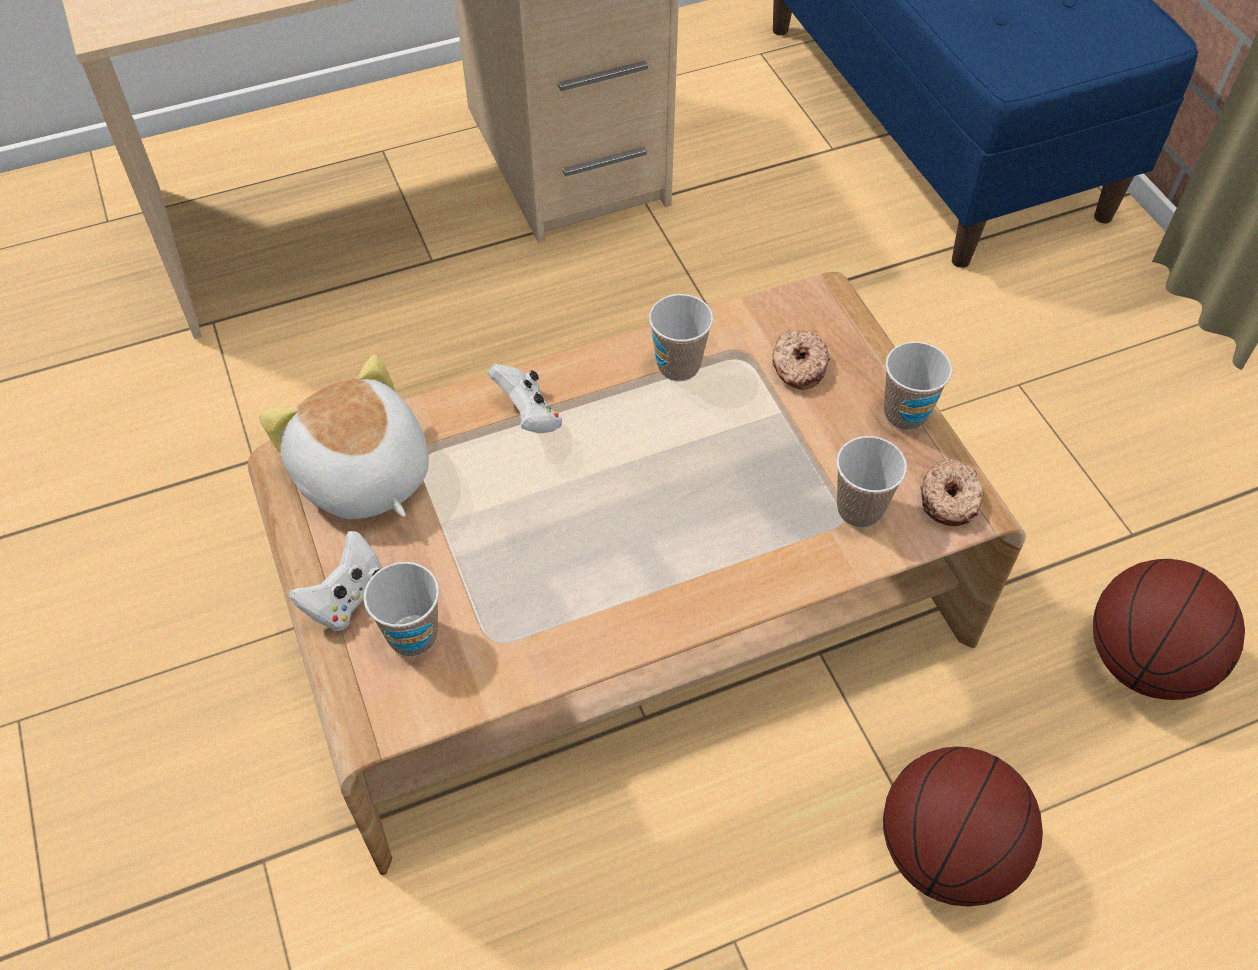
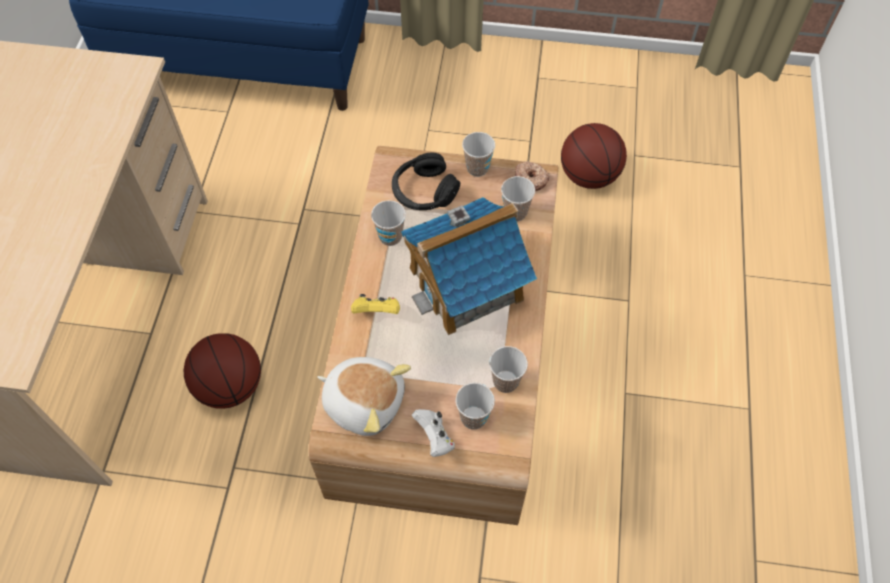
camera: 60 degrees left, 5 degrees up
plush toy [259,355,429,519] -> plush toy turned 150 degrees counterclockwise [317,357,411,436]
white game controller [487,364,562,434] -> yellow game controller [351,294,400,314]
donut [772,330,830,390] -> black headphones [392,153,460,210]
basketball [883,746,1043,906] -> basketball moved to [184,333,261,409]
none -> toy house [401,197,537,335]
none -> cup [489,346,528,393]

